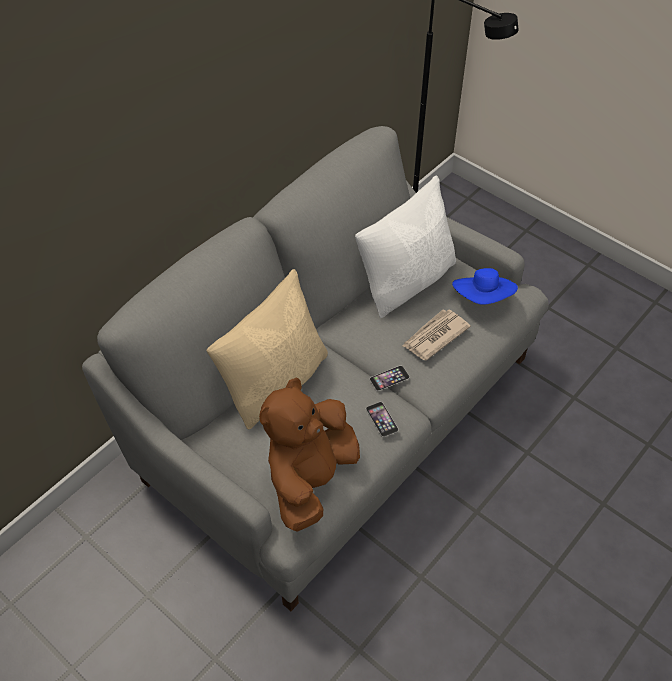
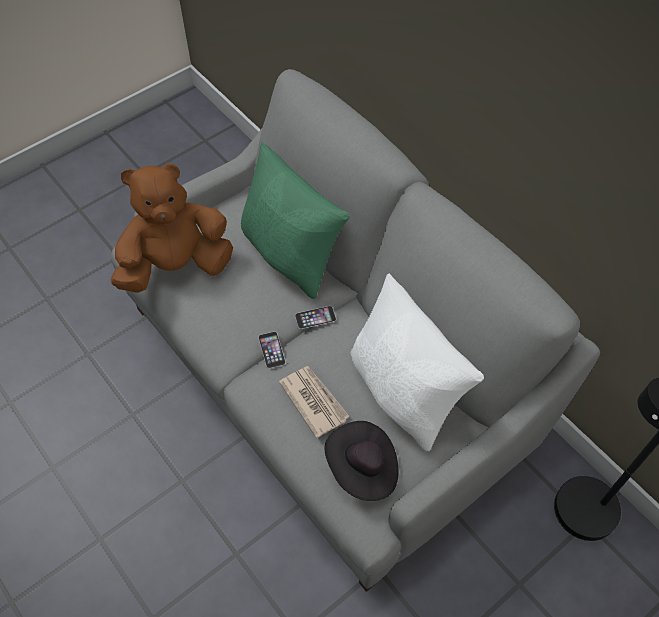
camera: 100 degrees right, 5 degrees up
beige pillow [207,269,328,430] -> green pillow [241,142,350,299]
brown plush toy [259,378,360,532] -> brown plush toy turned 60 degrees counterclockwise [110,163,233,293]
phone [366,402,399,437] -> phone moved to [295,306,336,329]
blue hat [452,268,518,305] -> black hat [324,421,398,501]

